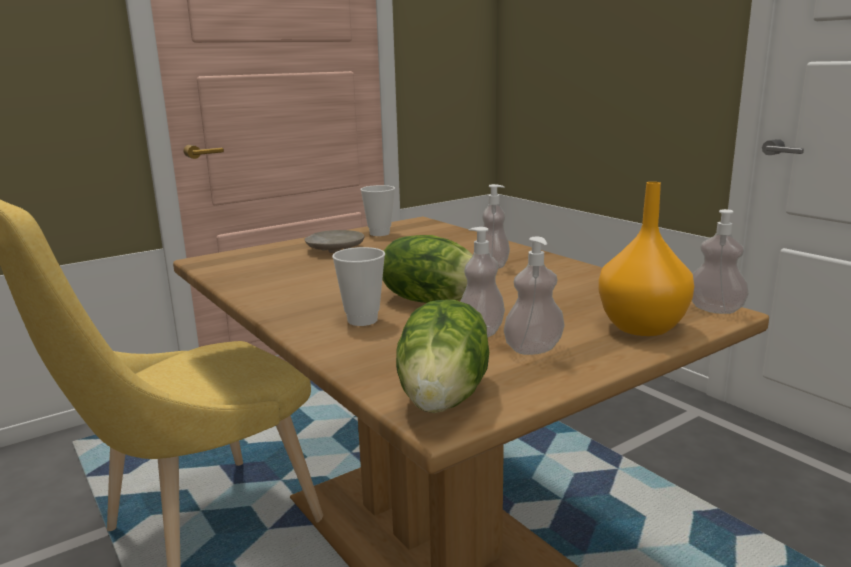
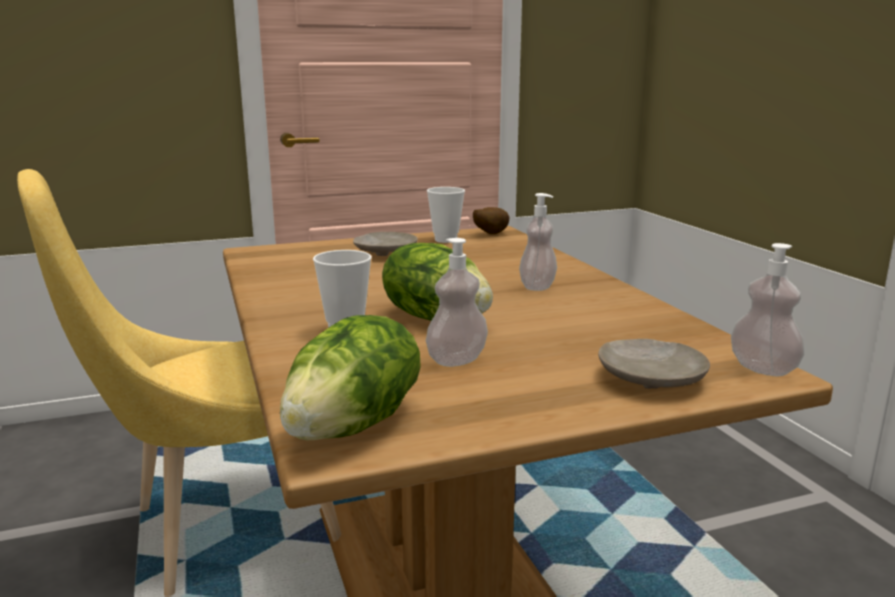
camera: 15 degrees right, 0 degrees up
soap dispenser [504,237,565,355] -> none
orange vase [598,182,694,336] -> beige plate [598,339,710,389]
none -> potato [473,207,510,234]

